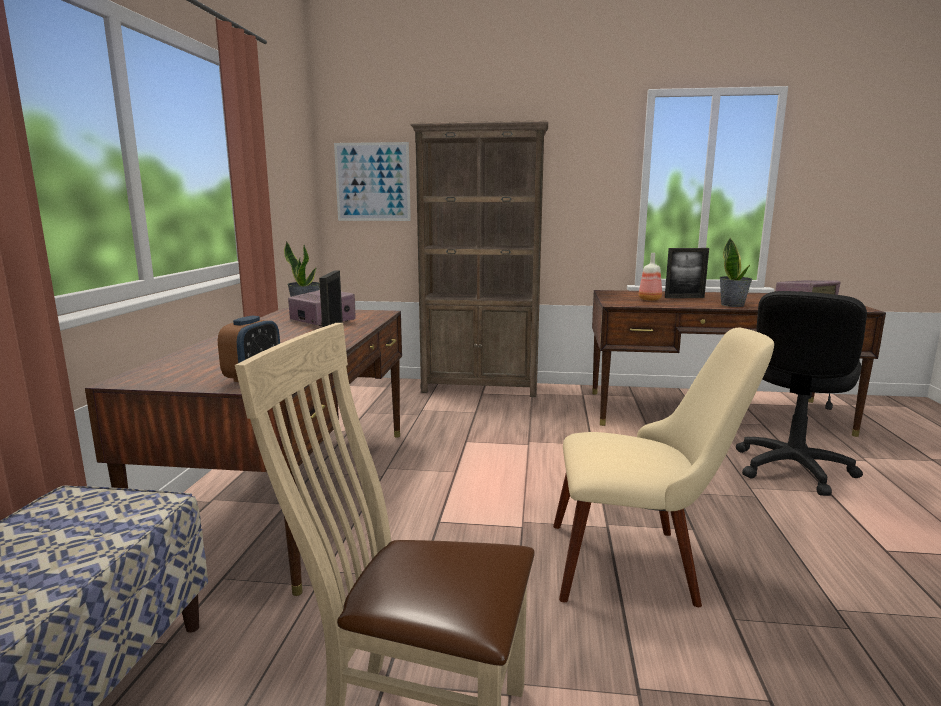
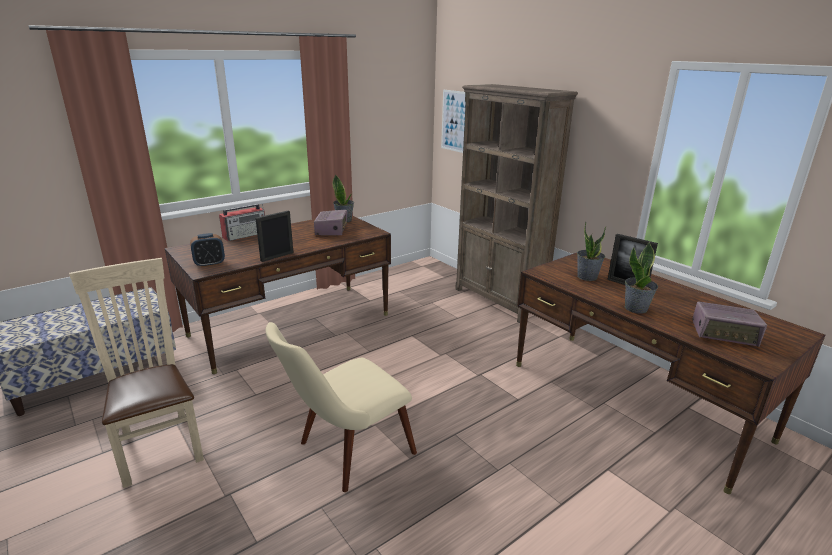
camera: 45 degrees right, 10 degrees up
beige chair [553,328,774,607] -> beige chair turned 90 degrees clockwise [266,322,417,492]
bottle [639,253,662,301] -> potted plant [577,221,606,281]
black office chair [736,291,867,496] -> none
none -> radio [219,204,265,241]

